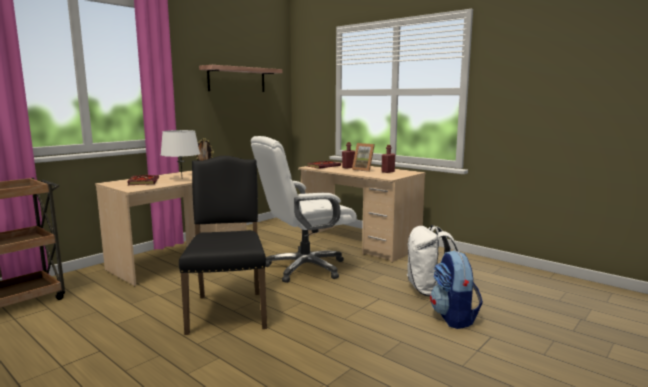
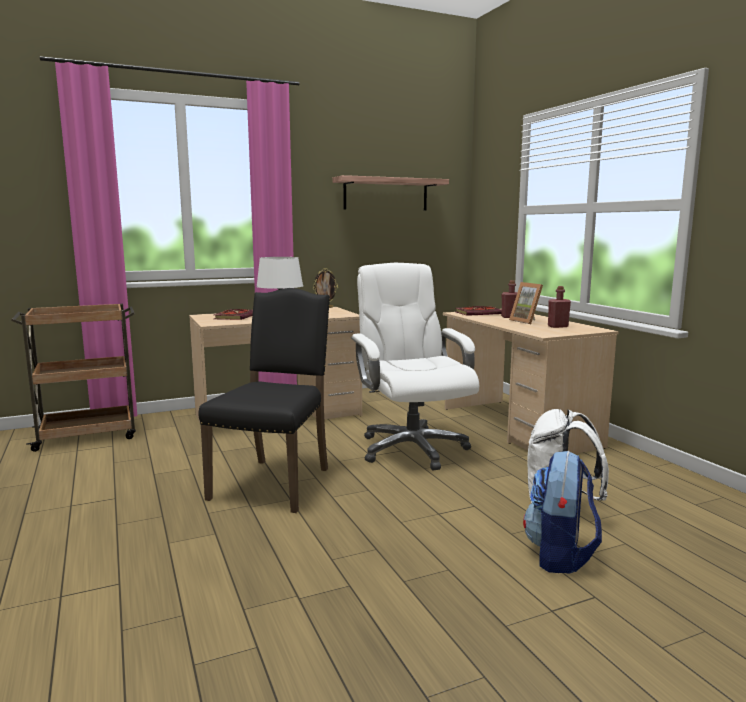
camera: 25 degrees right, 0 degrees up
white office chair [251,136,357,283] -> white office chair turned 75 degrees clockwise [351,263,479,471]

